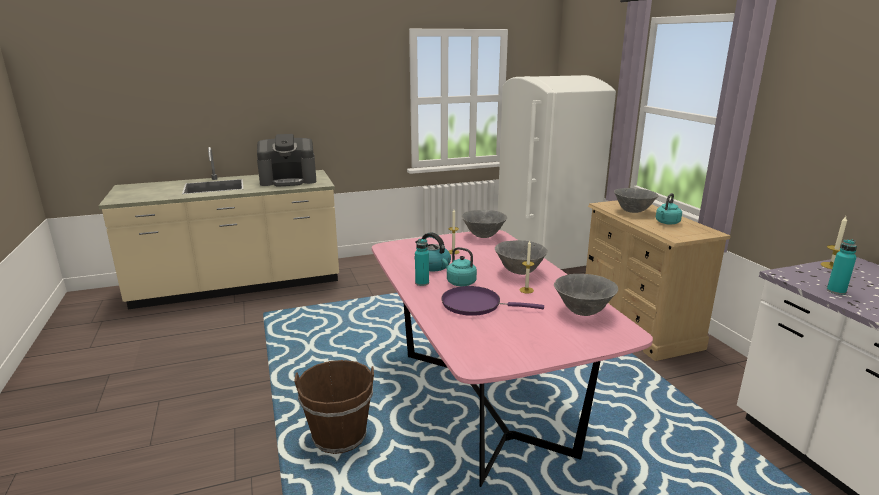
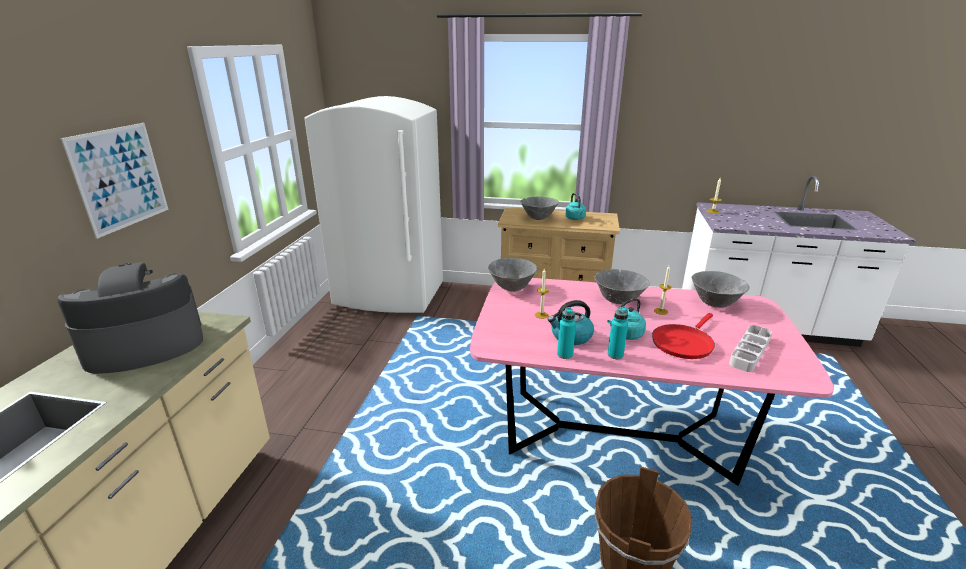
camera: 60 degrees left, 5 degrees up
coffee machine [257,134,316,187] -> coffee machine turned 135 degrees counterclockwise [58,262,203,374]
purple frying pan [441,286,544,316] -> red frying pan [652,313,715,359]
turquoise bottle [827,239,857,295] -> turquoise bottle moved to [557,307,576,359]
none -> picture [61,123,169,239]
none -> grey tray [729,325,772,372]

